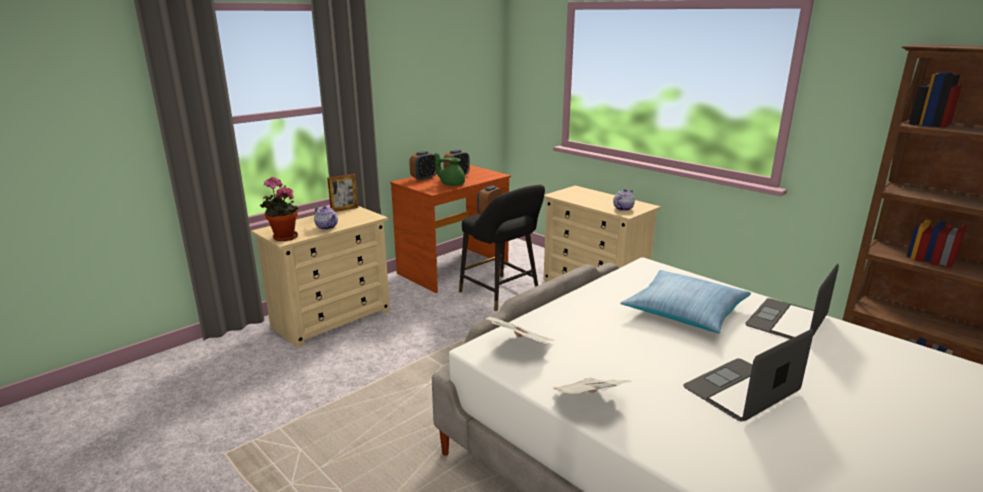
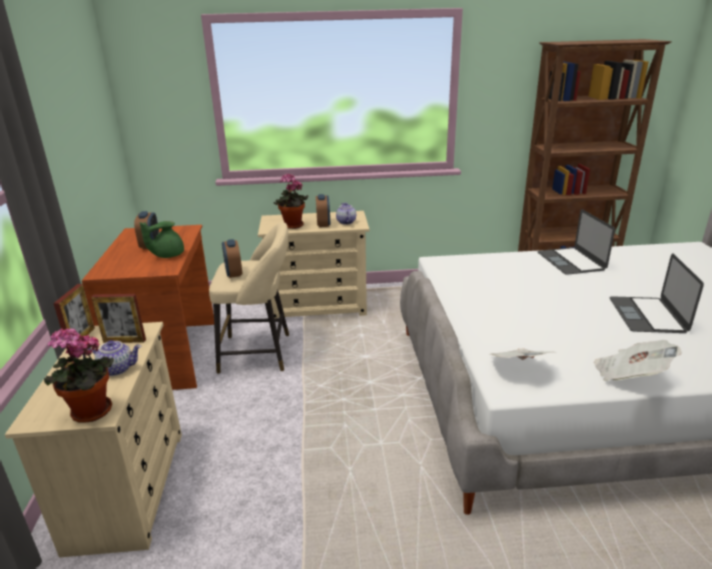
camera: 50 degrees left, 5 degrees up
alarm clock [409,151,436,181] -> alarm clock moved to [316,194,330,227]
black stool [459,185,545,311] -> beige stool [209,222,289,374]
pillow [620,270,751,334] -> none
none -> picture frame [91,294,146,343]
none -> potted plant [274,174,309,229]

